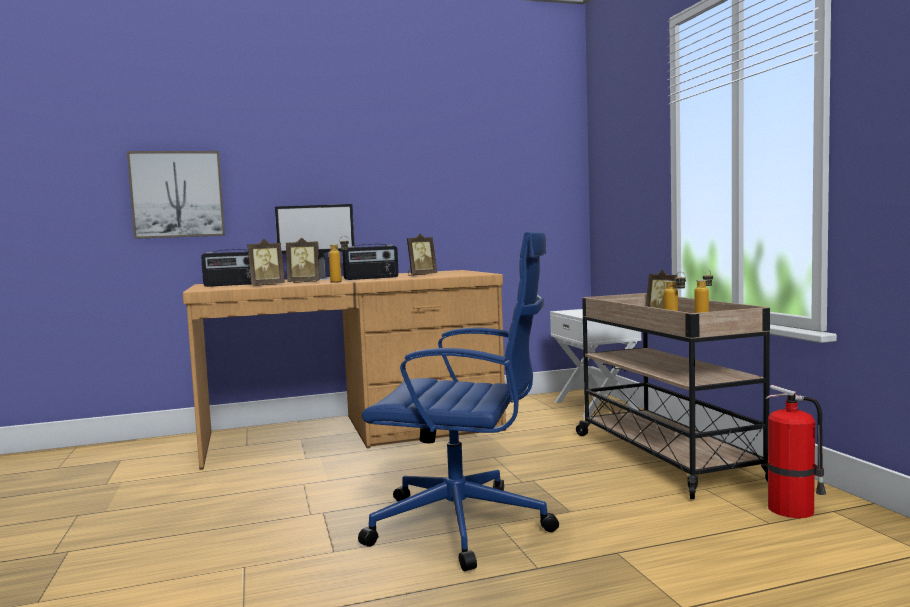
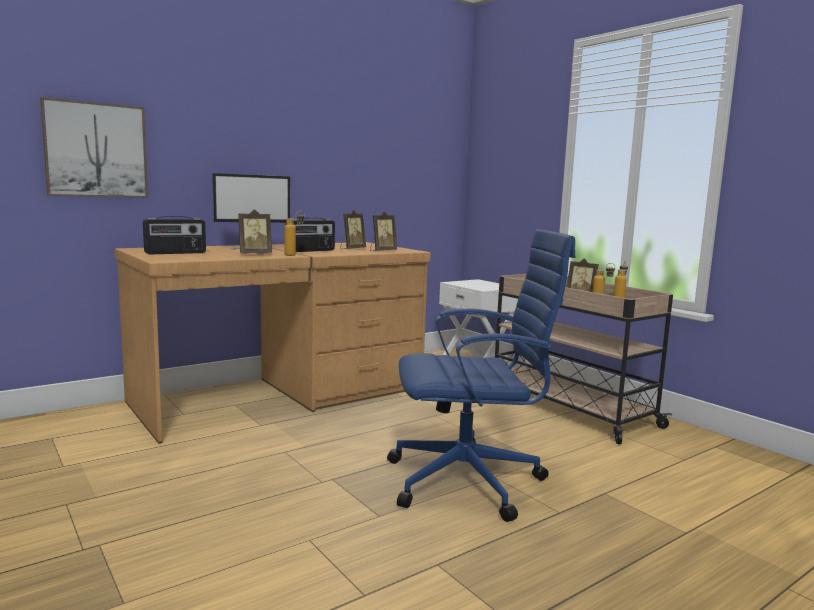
camera: 20 degrees left, 5 degrees up
picture frame [247,239,285,286] -> picture frame moved to [370,212,397,251]
fire extinguisher [765,385,826,518] -> none

